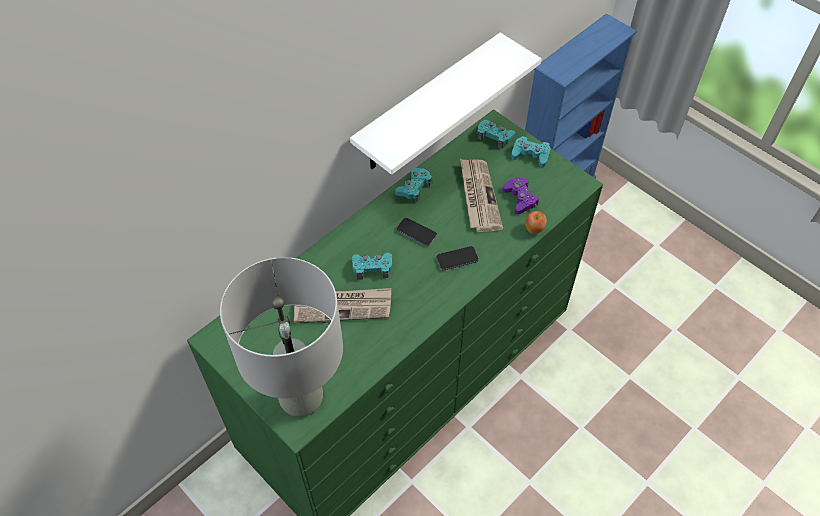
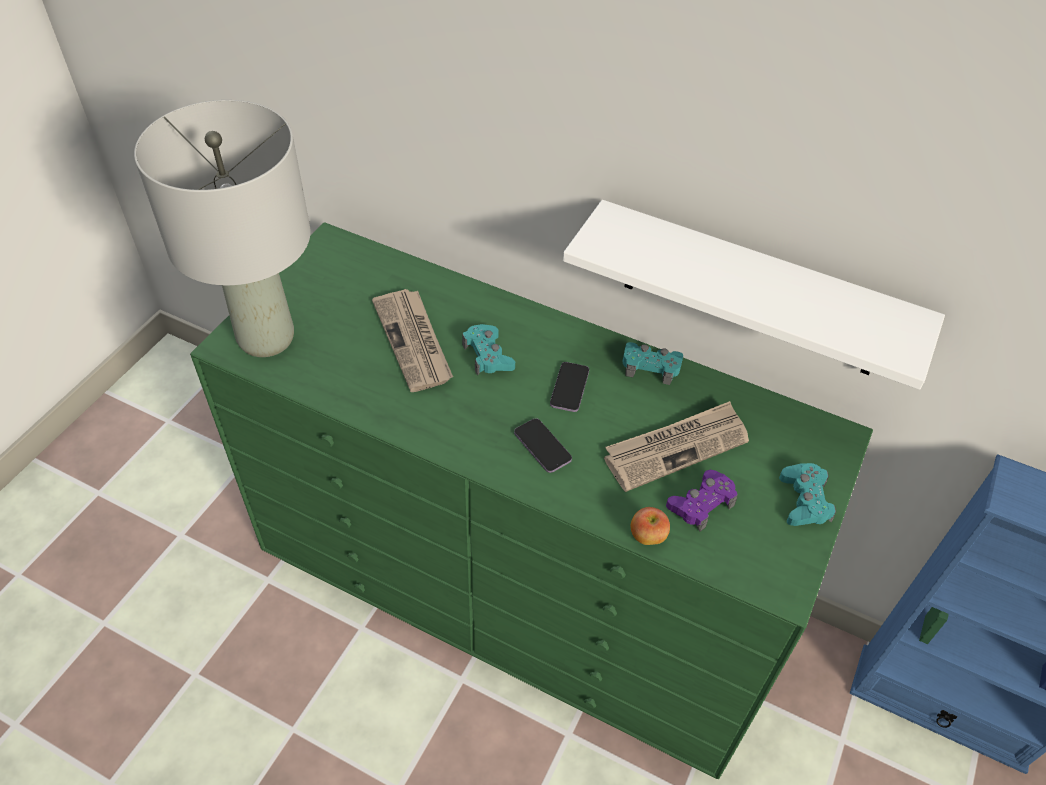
camera: 70 degrees right, 5 degrees down
turquoise game controller [477,120,515,149] -> none

